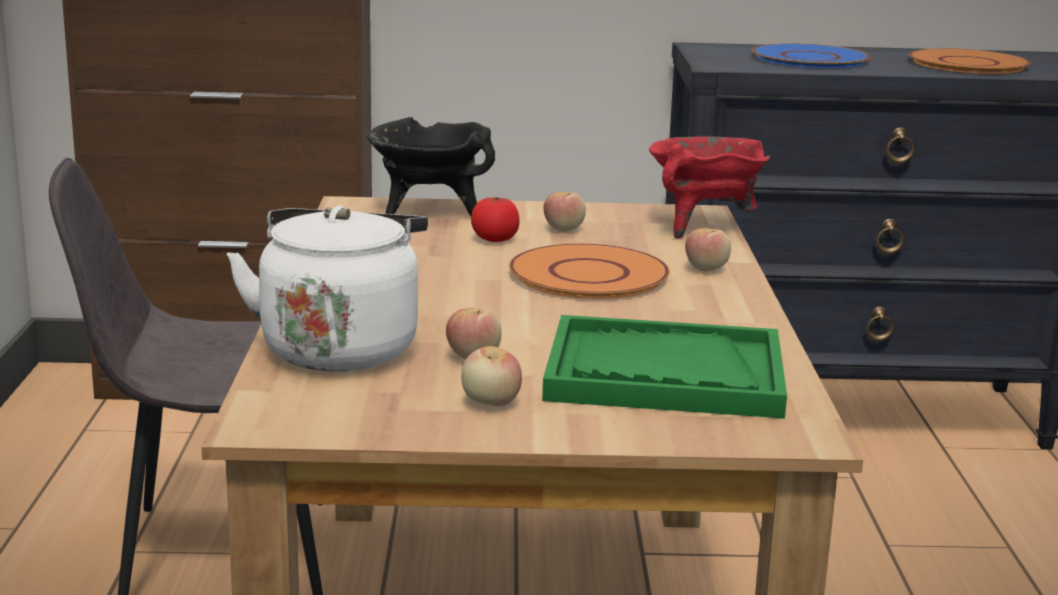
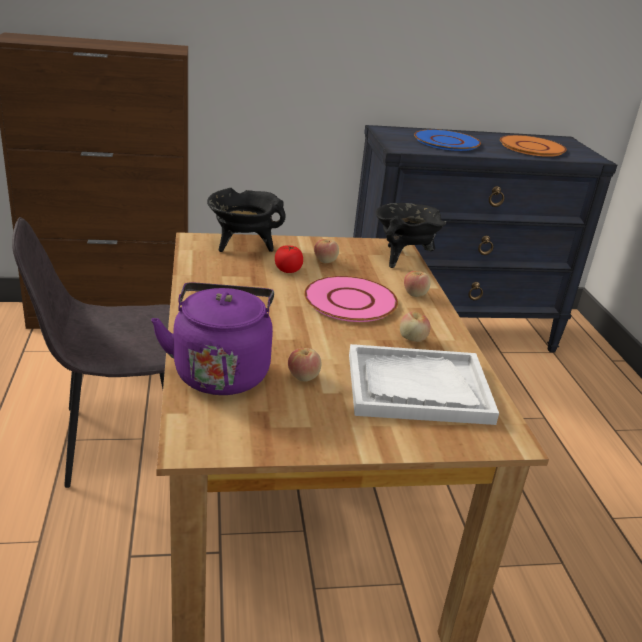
camera: 10 degrees left, 10 degrees up
white kettle [227,206,428,371] -> purple kettle [151,282,274,395]
apple [461,346,522,406] -> apple moved to [400,311,430,342]
orange plate [509,244,669,299] -> pink plate [304,276,398,322]
green tray [542,315,787,419] -> white tray [349,344,499,425]
red cooking pot [649,136,770,238] -> black cooking pot [376,203,446,268]

